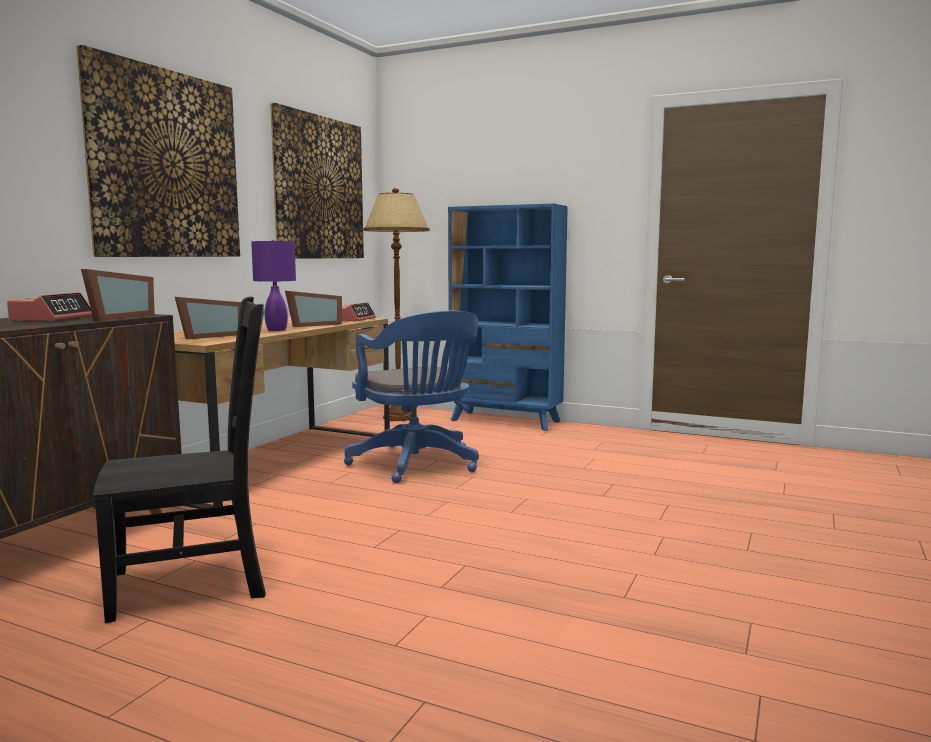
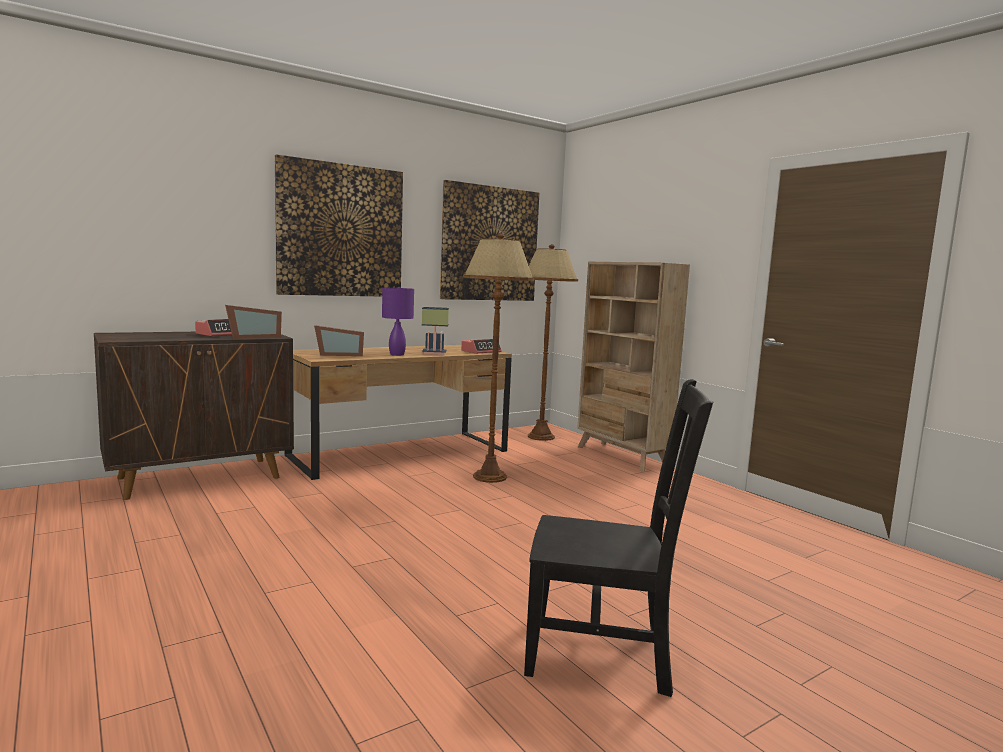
camera: 30 degrees right, 0 degrees up
black chair [93,296,266,623] -> black chair moved to [524,379,713,697]
picture frame [285,291,342,327] -> table lamp [422,307,449,355]
blue office chair [344,311,479,483] -> brown floor lamp [463,233,534,483]
blue bookcase [448,203,568,431] -> beige bookcase [577,262,690,471]

